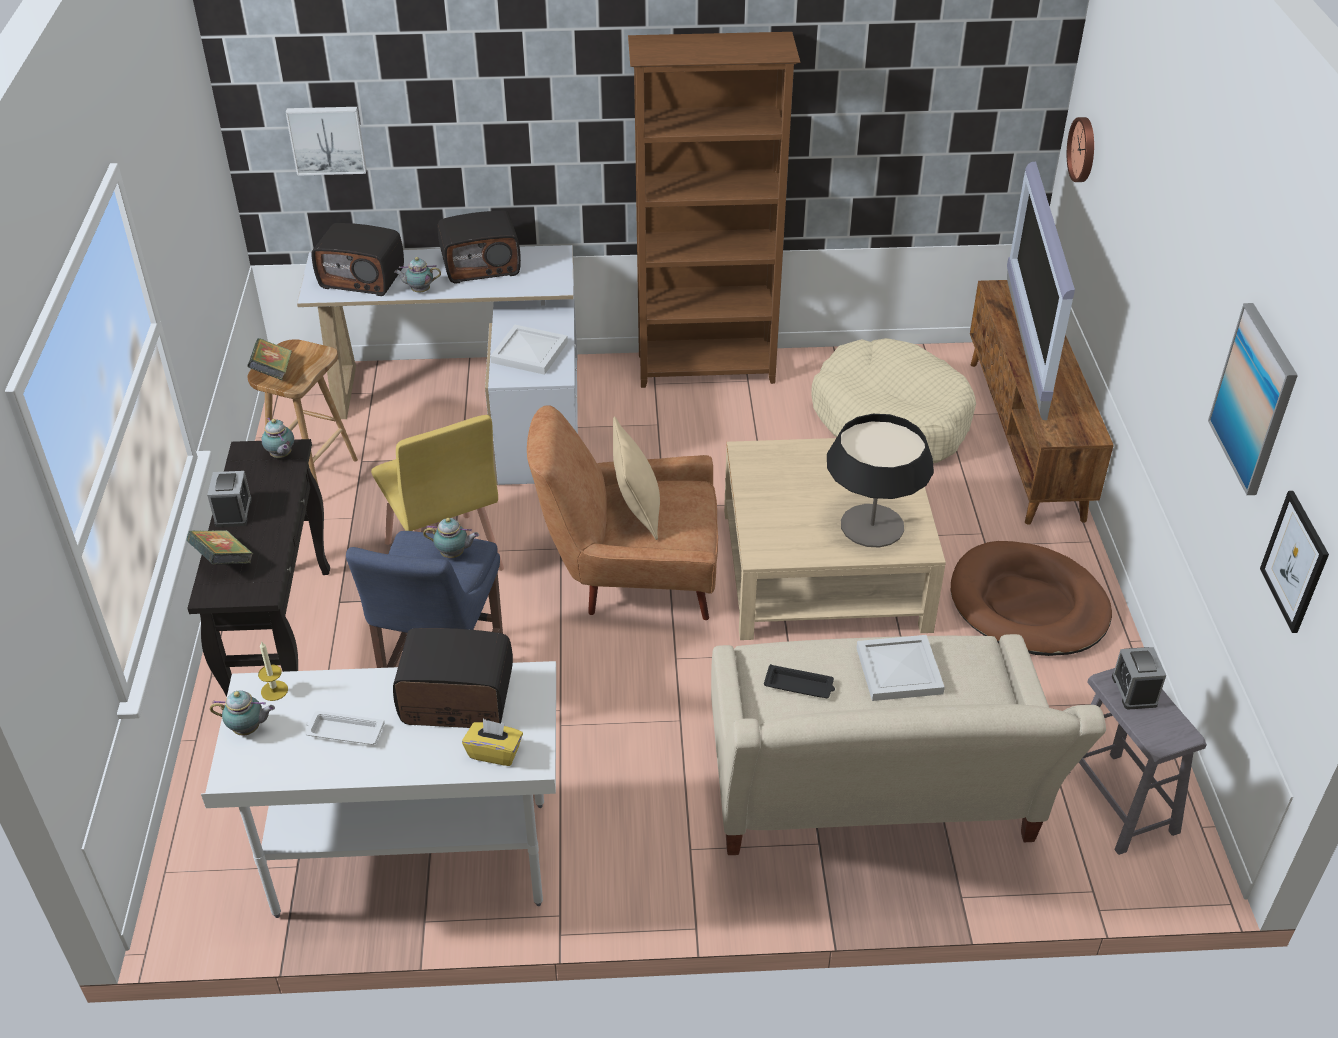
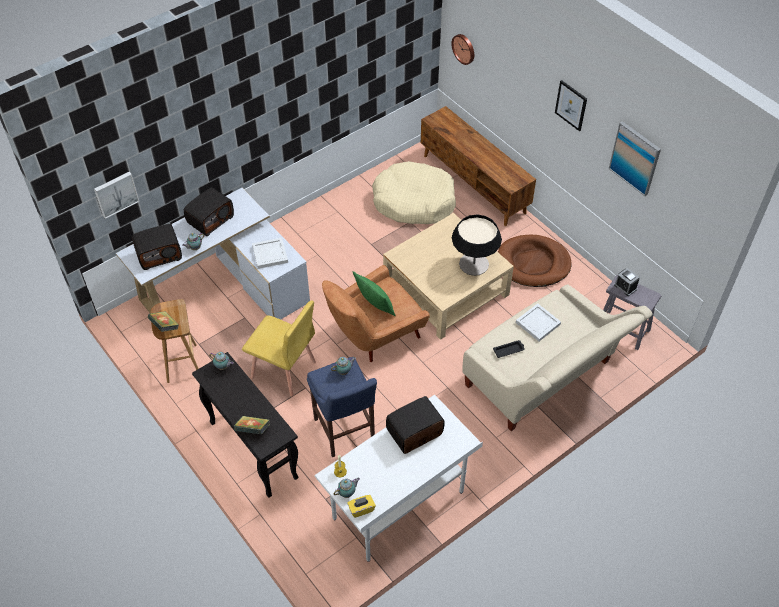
camera: 35 degrees left, 10 degrees up
alarm clock [207,471,252,527] -> none
white tray [305,711,385,745] -> none
yellow tissue box [462,719,523,766] -> yellow tissue box moved to [347,495,376,518]
beige pillow [613,416,660,540] -> green pillow [353,271,396,316]
brown bookcase [628,32,800,388] -> none
television [1007,162,1075,420] -> none
picture [1260,491,1329,633] -> picture moved to [555,80,587,131]

